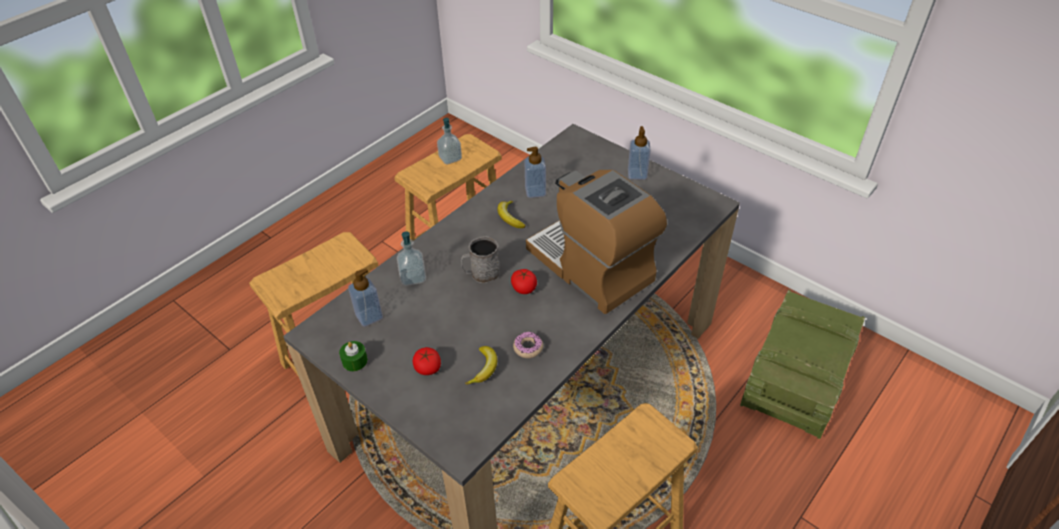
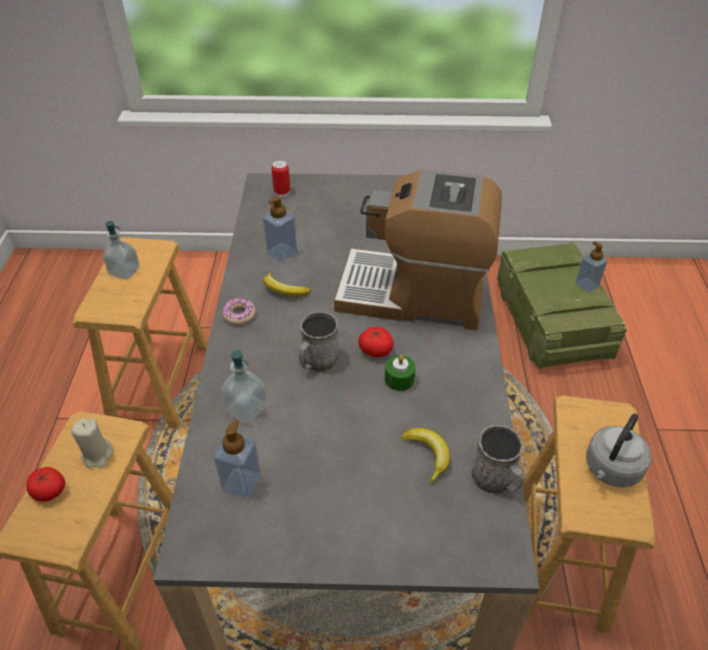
camera: 40 degrees left, 0 degrees up
green candle [339,341,368,371] -> green candle moved to [385,355,416,391]
tomato [412,347,441,375] -> tomato moved to [26,467,65,502]
donut [513,332,543,358] -> donut moved to [222,298,256,325]
soap dispenser [628,126,651,180] -> soap dispenser moved to [575,241,608,293]
none -> beige candle [71,418,113,468]
none -> can [271,160,290,197]
none -> grey mug [472,425,524,494]
none -> grey kettle [586,413,651,487]

